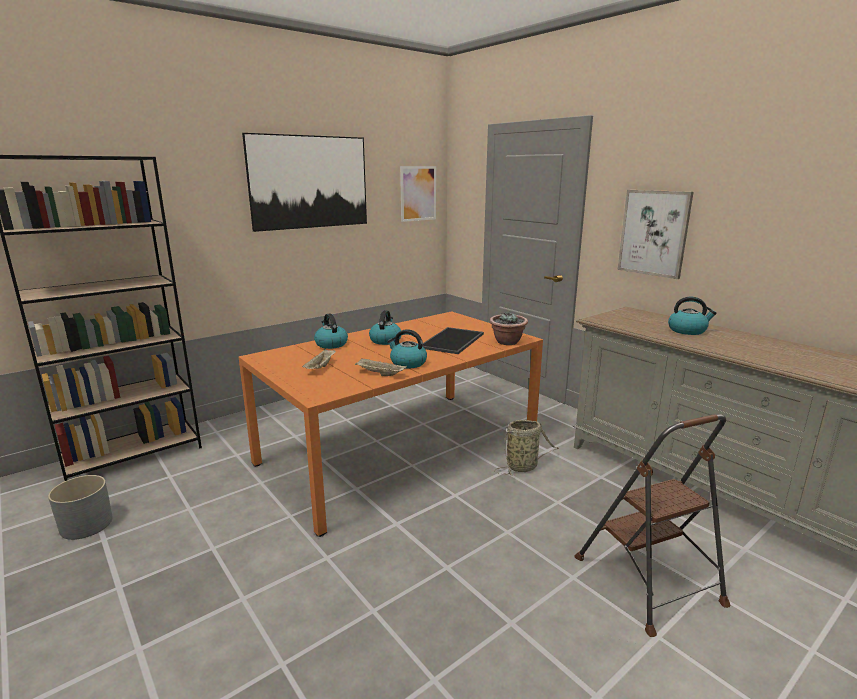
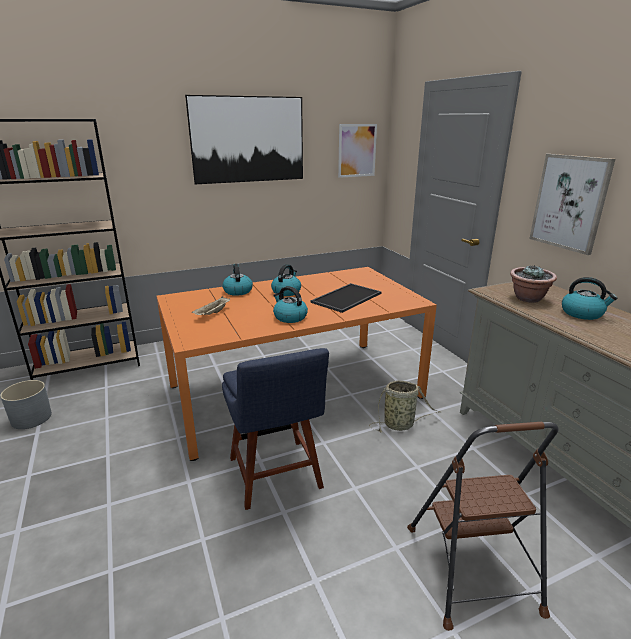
camera: 15 degrees right, 5 degrees up
beige tray [355,359,407,376] -> none
potted plant [489,312,528,345] -> potted plant moved to [510,265,557,303]
none -> blue chair [222,348,329,510]

